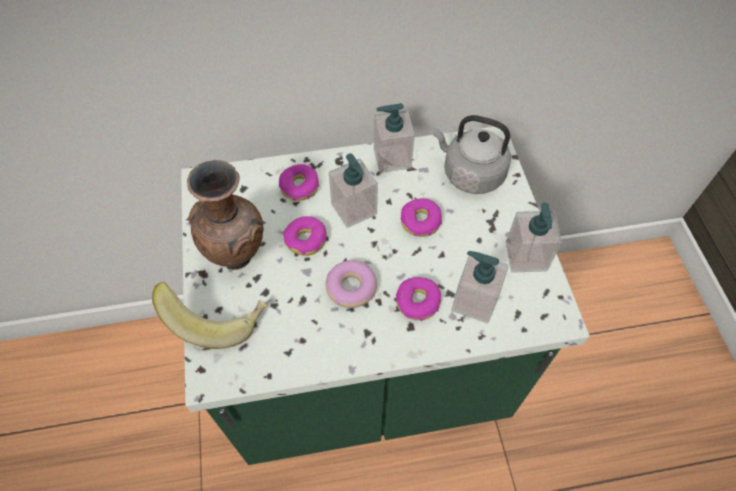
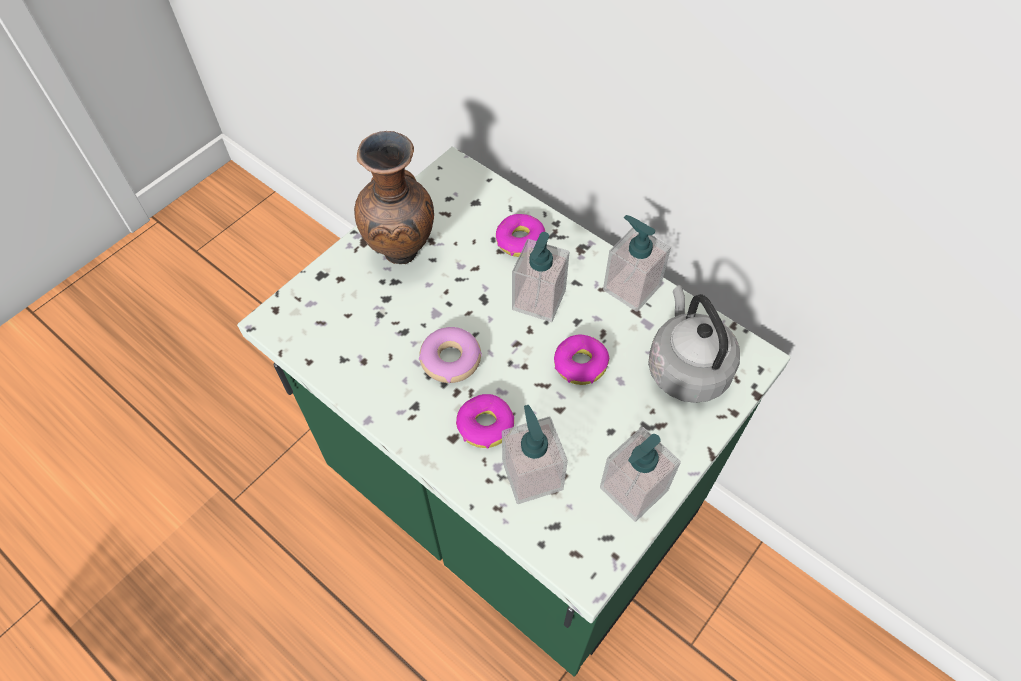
camera: 50 degrees right, 0 degrees up
banana [152,282,268,349] -> none
donut [283,216,327,256] -> none

